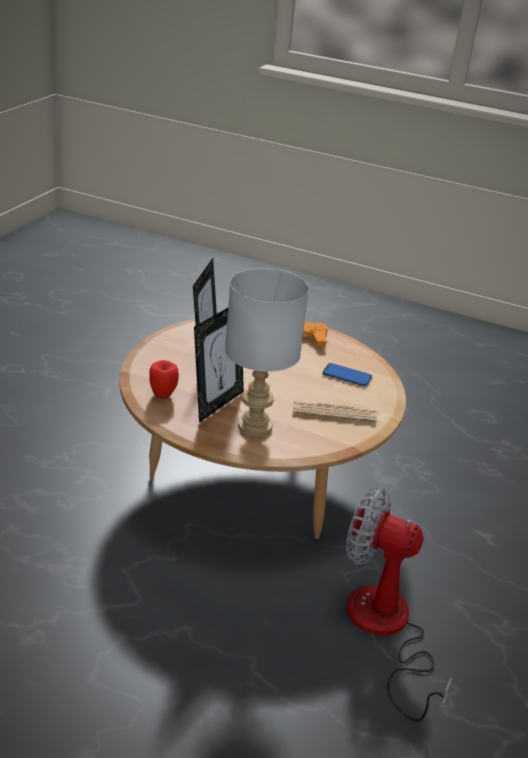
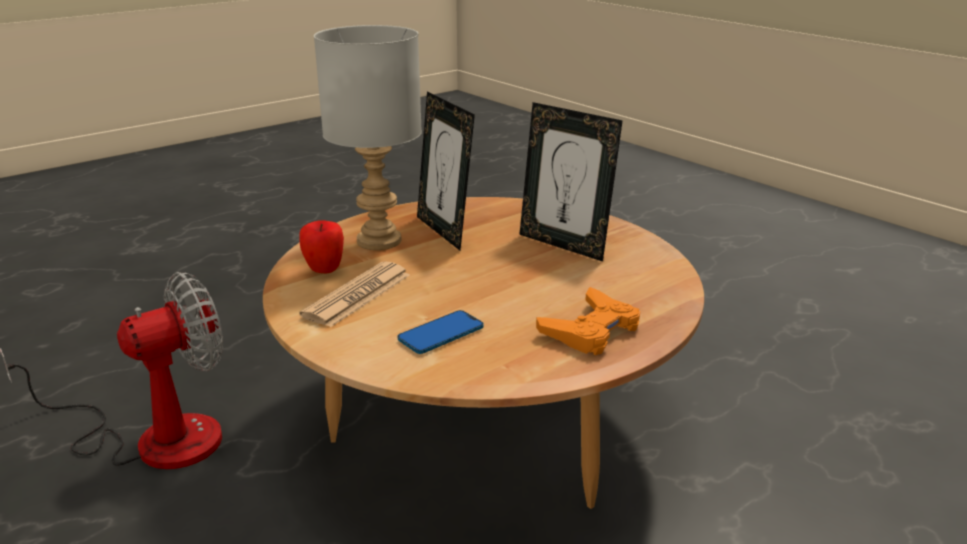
camera: 120 degrees right, 5 degrees down
apple [149,360,179,399] -> apple moved to [299,220,344,273]

